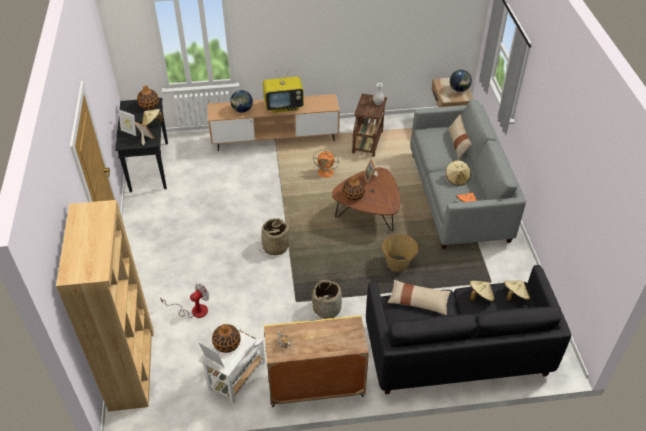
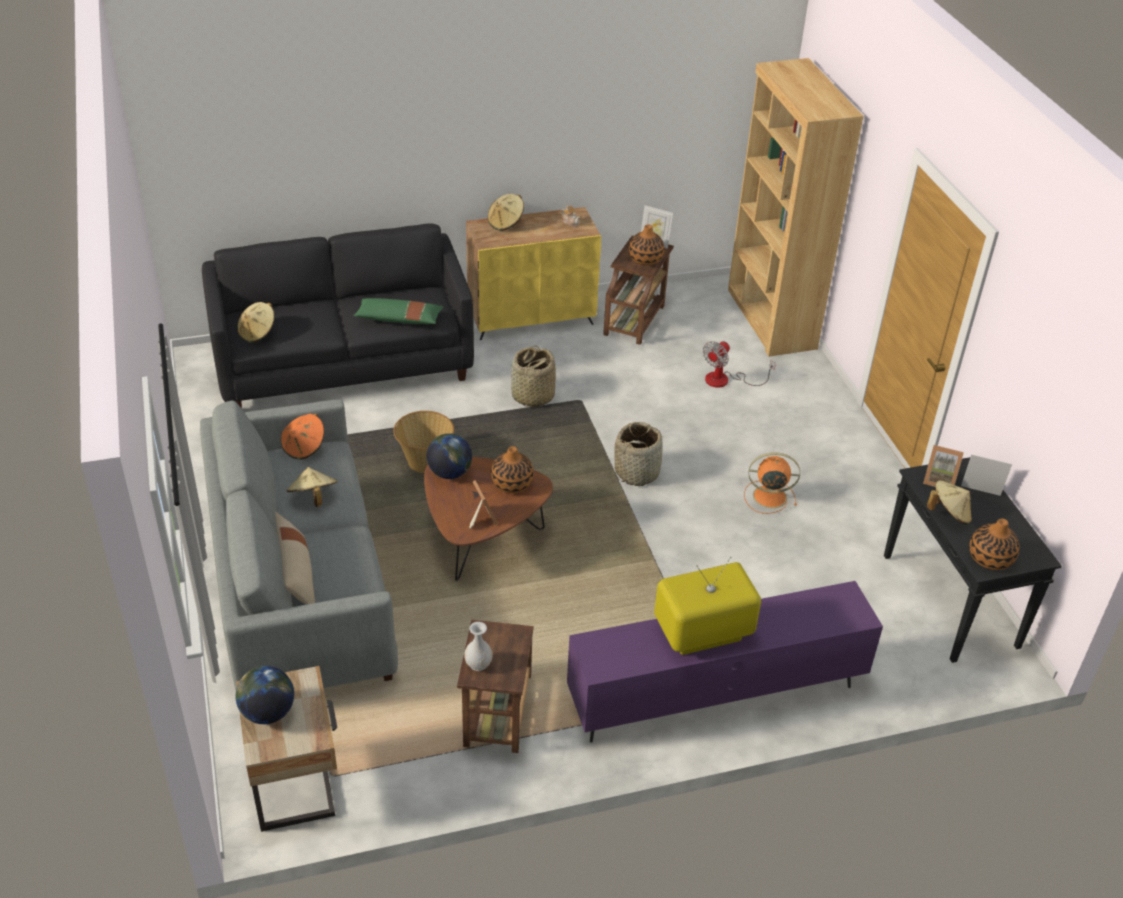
camera: 170 degrees right, 5 degrees down
white side table [199,327,265,404] -> brown side table [603,235,674,345]
brown tv stand [208,94,340,151] -> purple tv stand [567,581,883,743]
globe [230,90,253,113] -> globe moved to [427,433,472,479]
orange fan [313,149,339,178] -> orange fan moved to [744,452,800,514]
beige pillow [388,280,451,315] -> green pillow [354,298,444,324]
beige hat [469,281,495,302] -> beige hat moved to [488,194,524,231]

